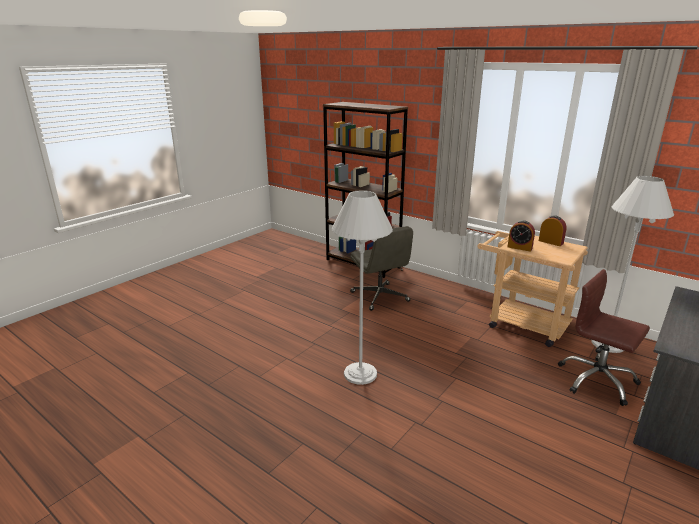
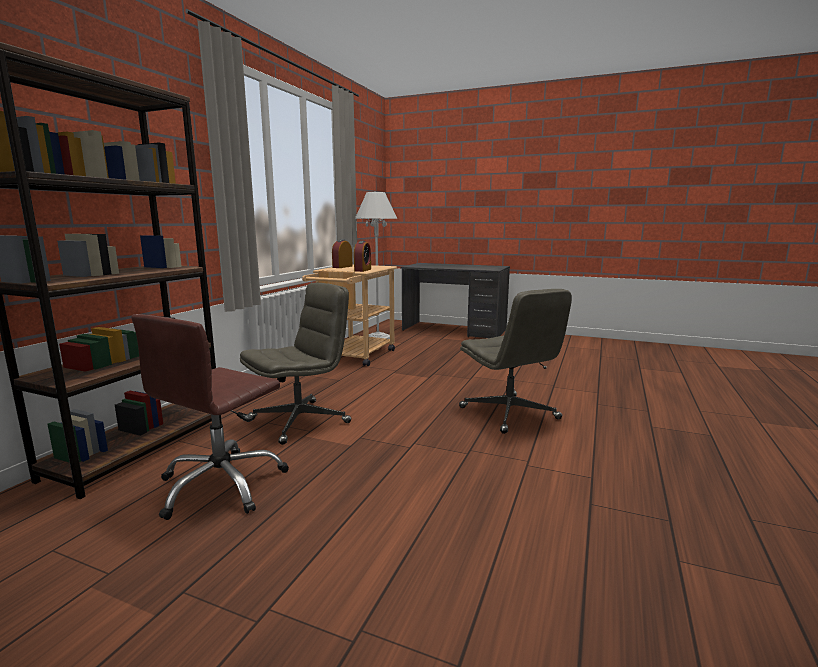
camera: 105 degrees left, 10 degrees down
white floor lamp [332,190,393,385] -> grey office chair [459,289,572,434]
brown office chair [558,269,650,406] -> brown office chair moved to [131,314,289,520]

